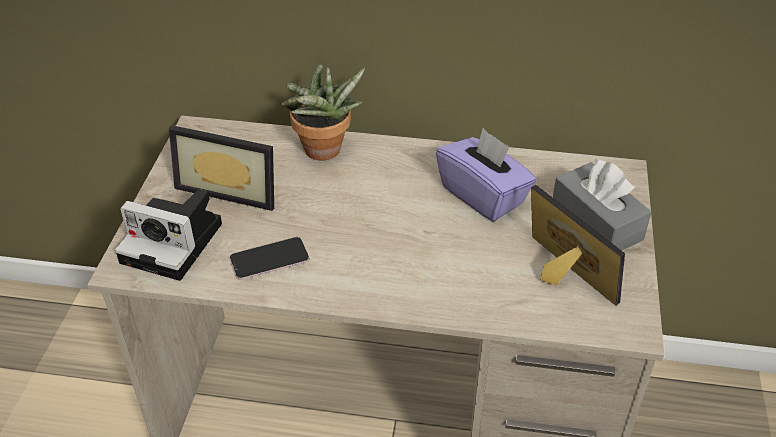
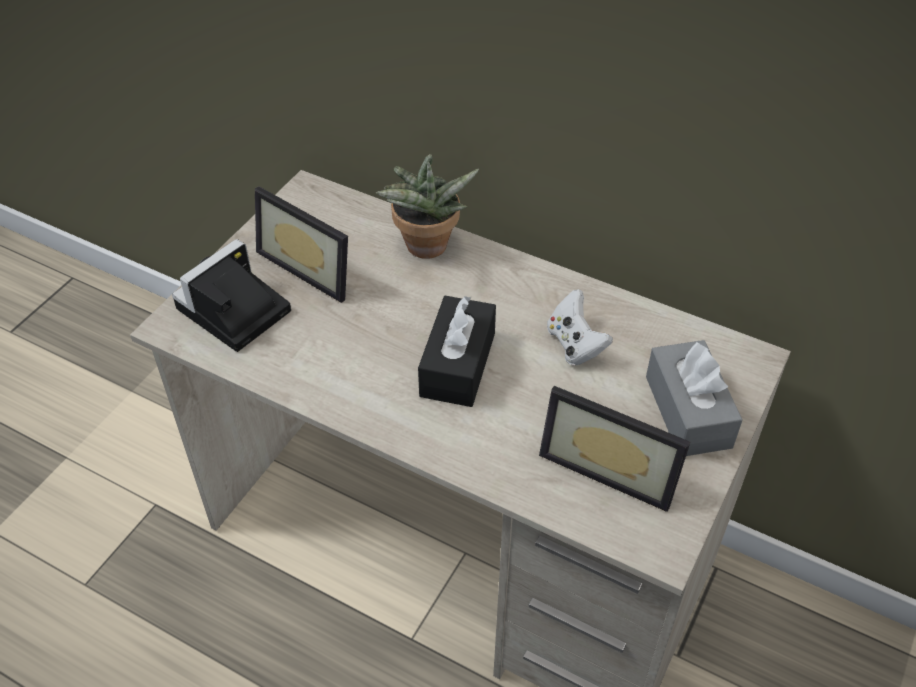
camera: 20 degrees right, 5 degrees up
camera [115,189,222,281] -> camera turned 90 degrees clockwise [172,239,291,352]
phone [229,237,310,280] -> none
purple tissue box [436,128,537,222] -> white game controller [547,289,613,366]
picture frame [531,185,625,306] -> picture frame turned 135 degrees clockwise [539,386,690,512]
none -> black tissue box [418,296,496,407]

